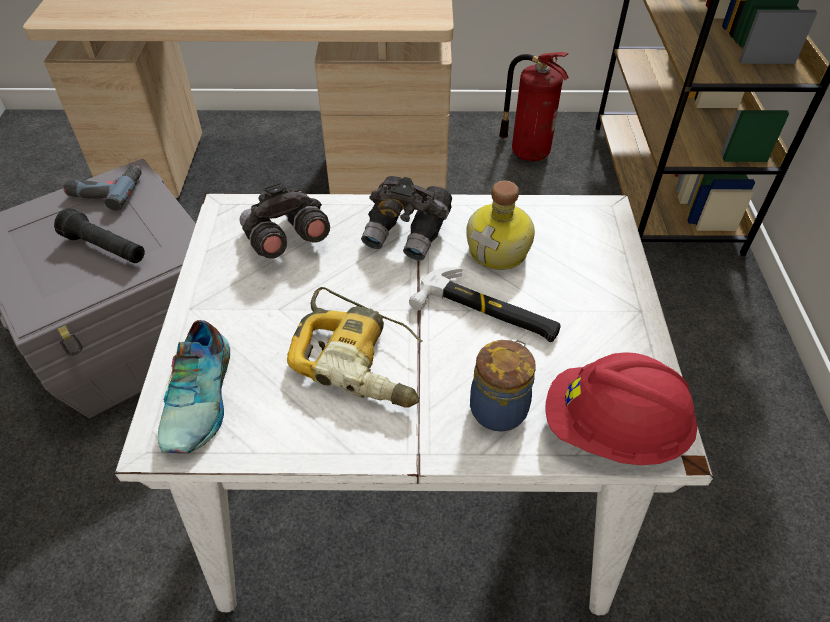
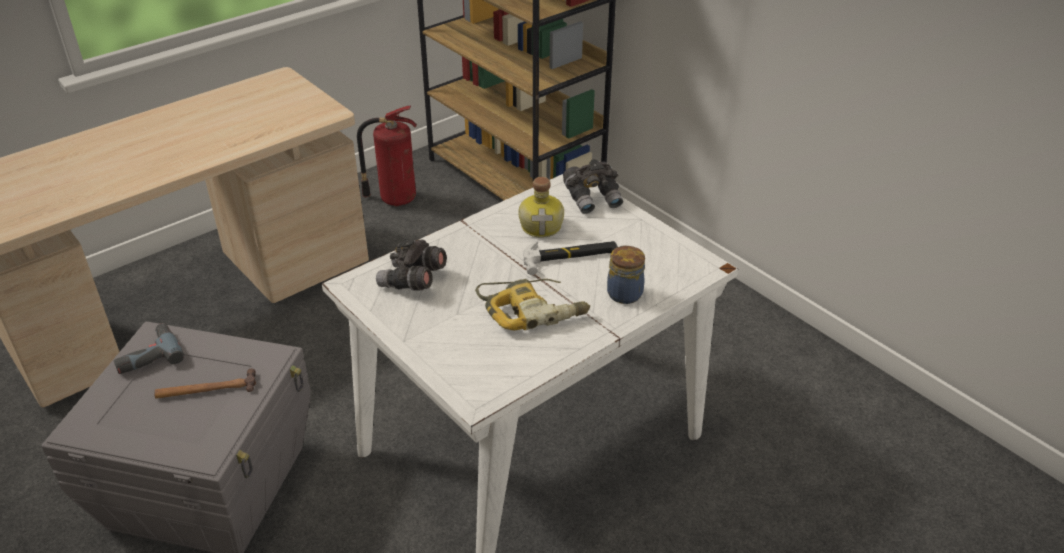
camera: 40 degrees left, 10 degrees down
black flashlight [54,208,145,263] -> hammer [154,368,256,399]
shoe [158,320,230,453] -> none
grey binoculars [361,176,452,261] -> grey binoculars moved to [563,159,623,214]
red hard hat [545,352,698,465] -> none

